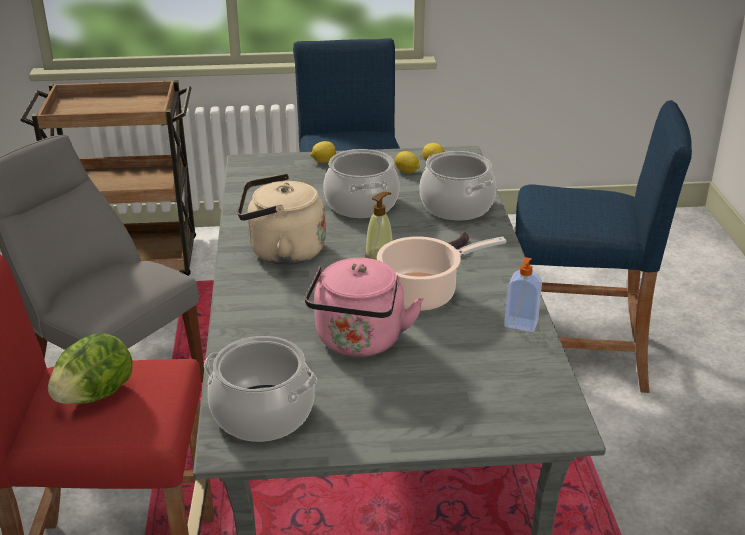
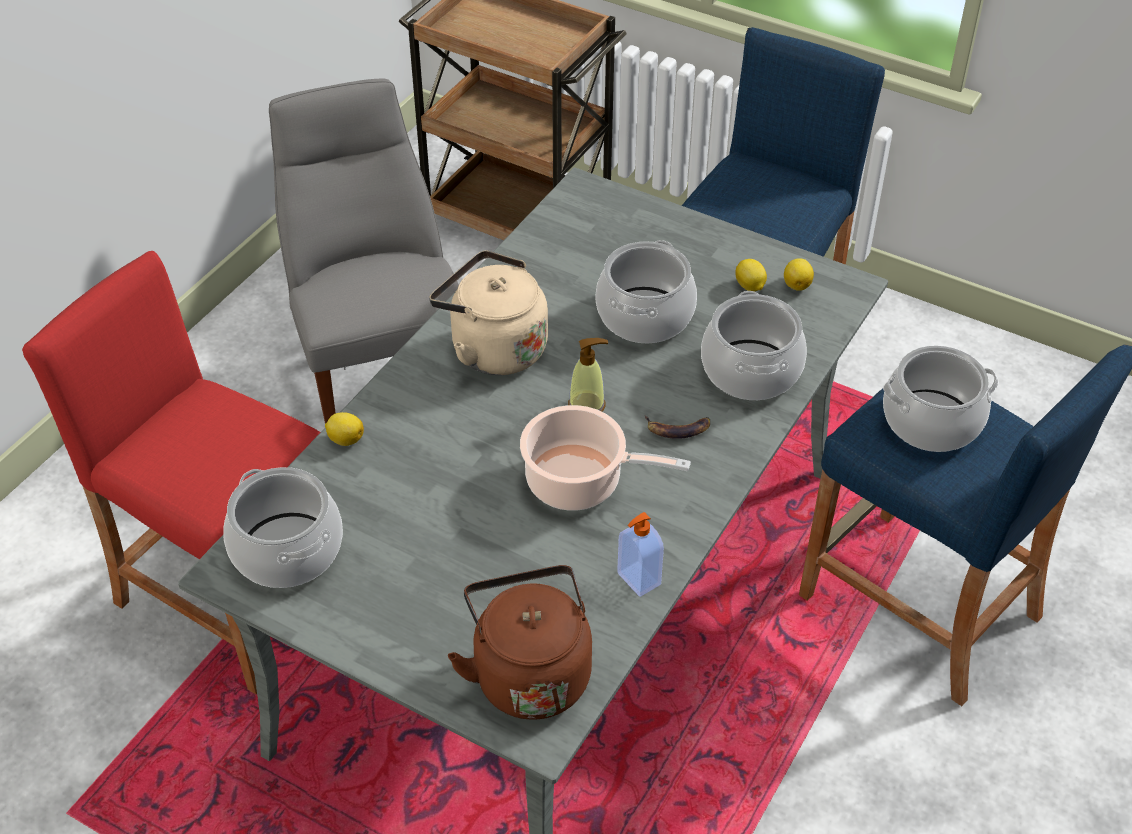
camera: 35 degrees right, 15 degrees up
lettuce [48,333,133,404] -> none
pink kettle [305,258,423,357] -> none
lemon [310,141,336,163] -> lemon moved to [325,412,364,446]
none -> brown kettle [448,565,592,720]
none -> cooking pot [883,345,999,452]

